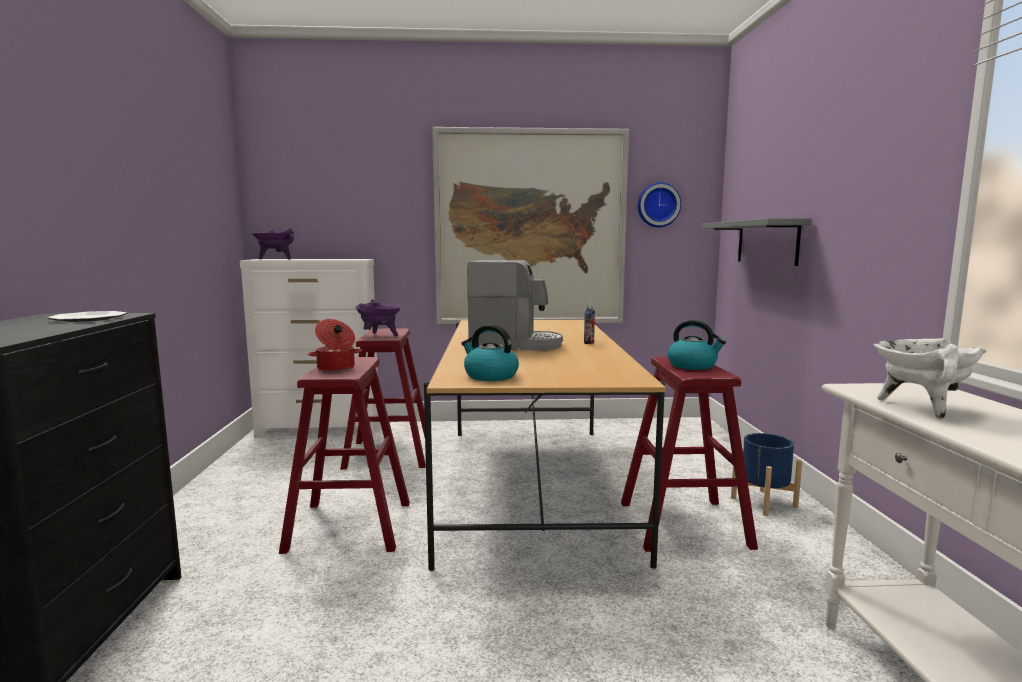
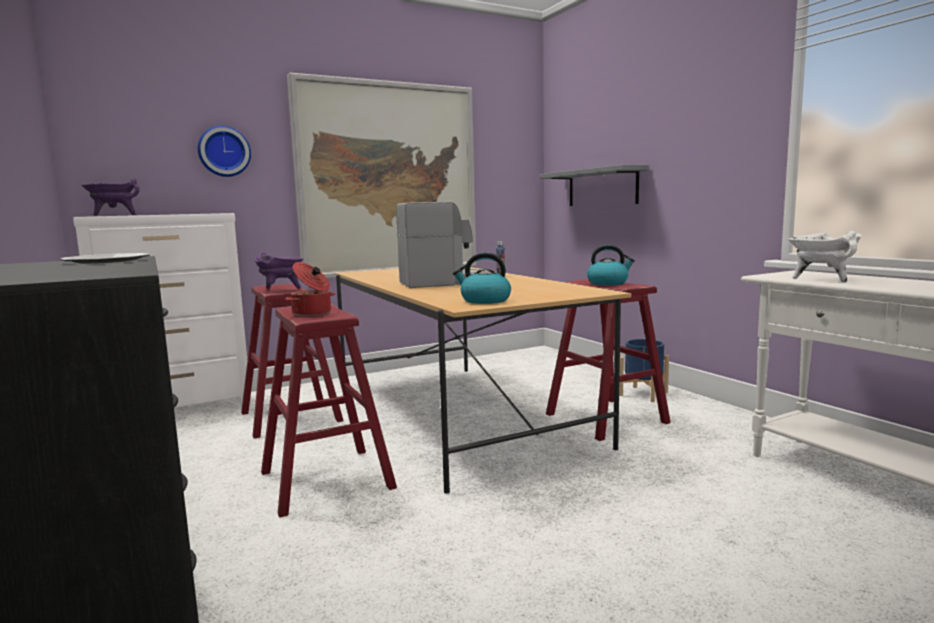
camera: 25 degrees left, 0 degrees up
wall clock [638,182,681,228] -> wall clock moved to [198,126,251,177]

